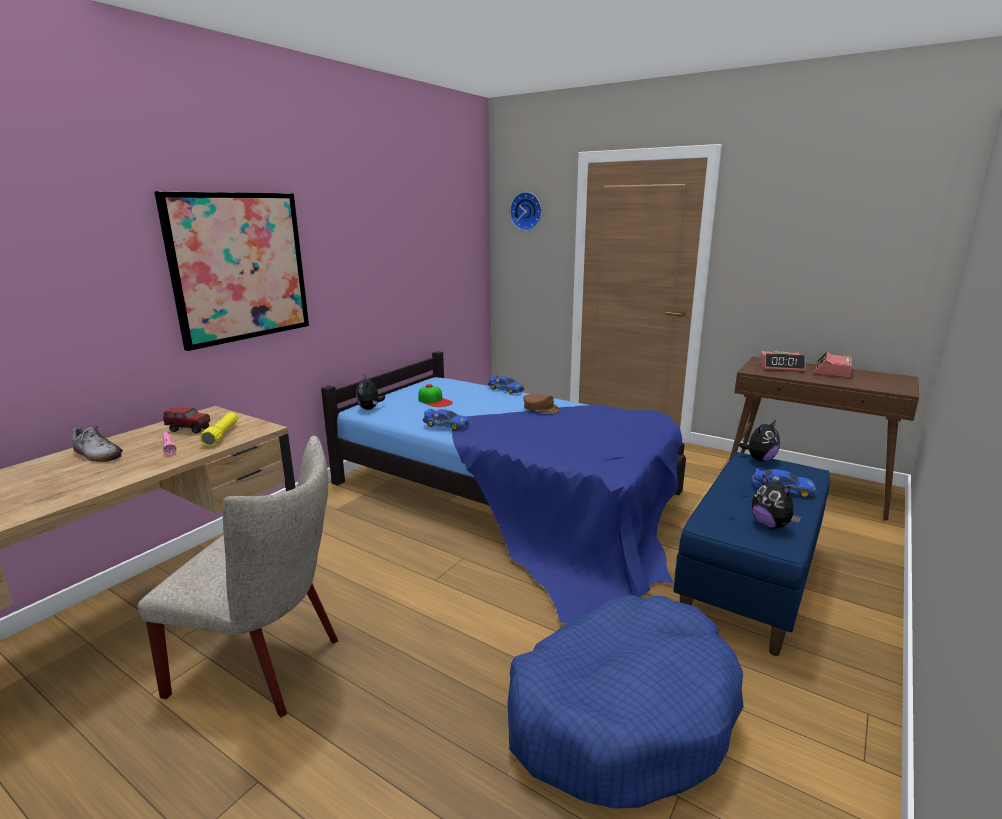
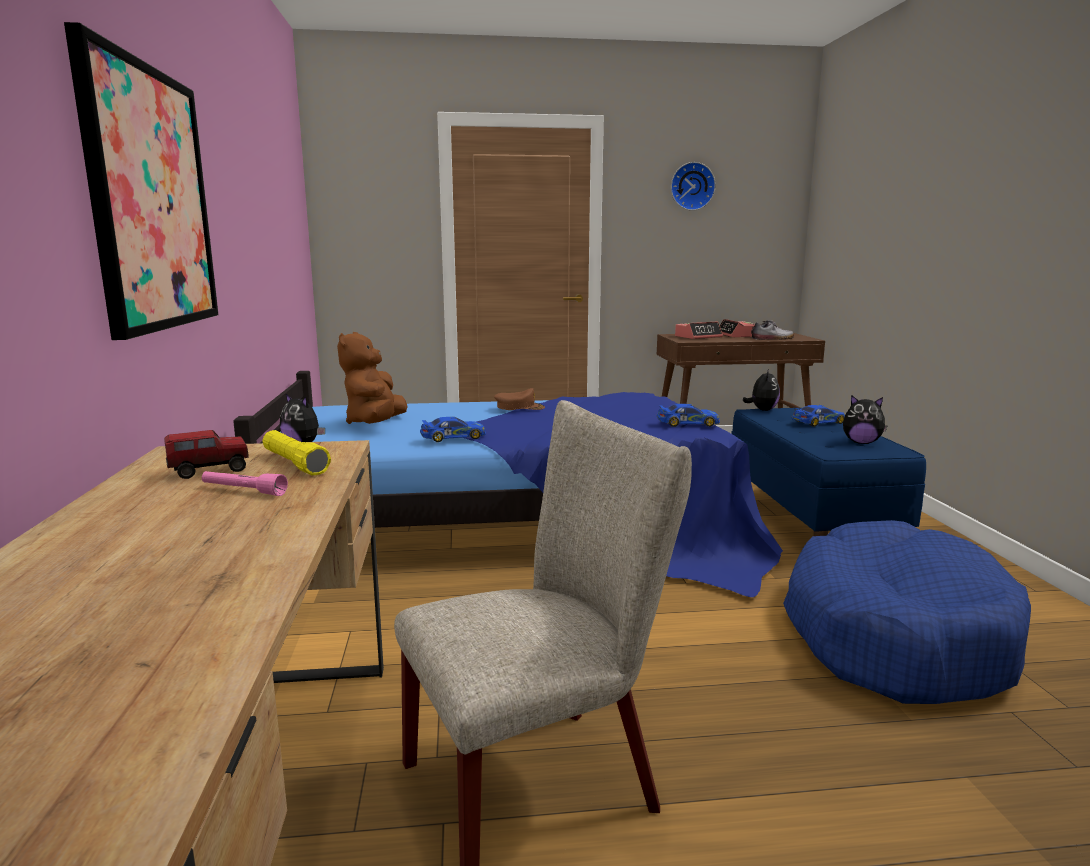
camera: 40 degrees left, 5 degrees down
shoe [71,426,123,462] -> shoe moved to [751,320,794,340]
cap [418,384,453,407] -> brown plush toy [337,332,408,424]
toy car [488,375,524,394] -> toy car moved to [657,404,720,427]
wall clock [510,192,542,231] -> wall clock moved to [671,162,716,211]

